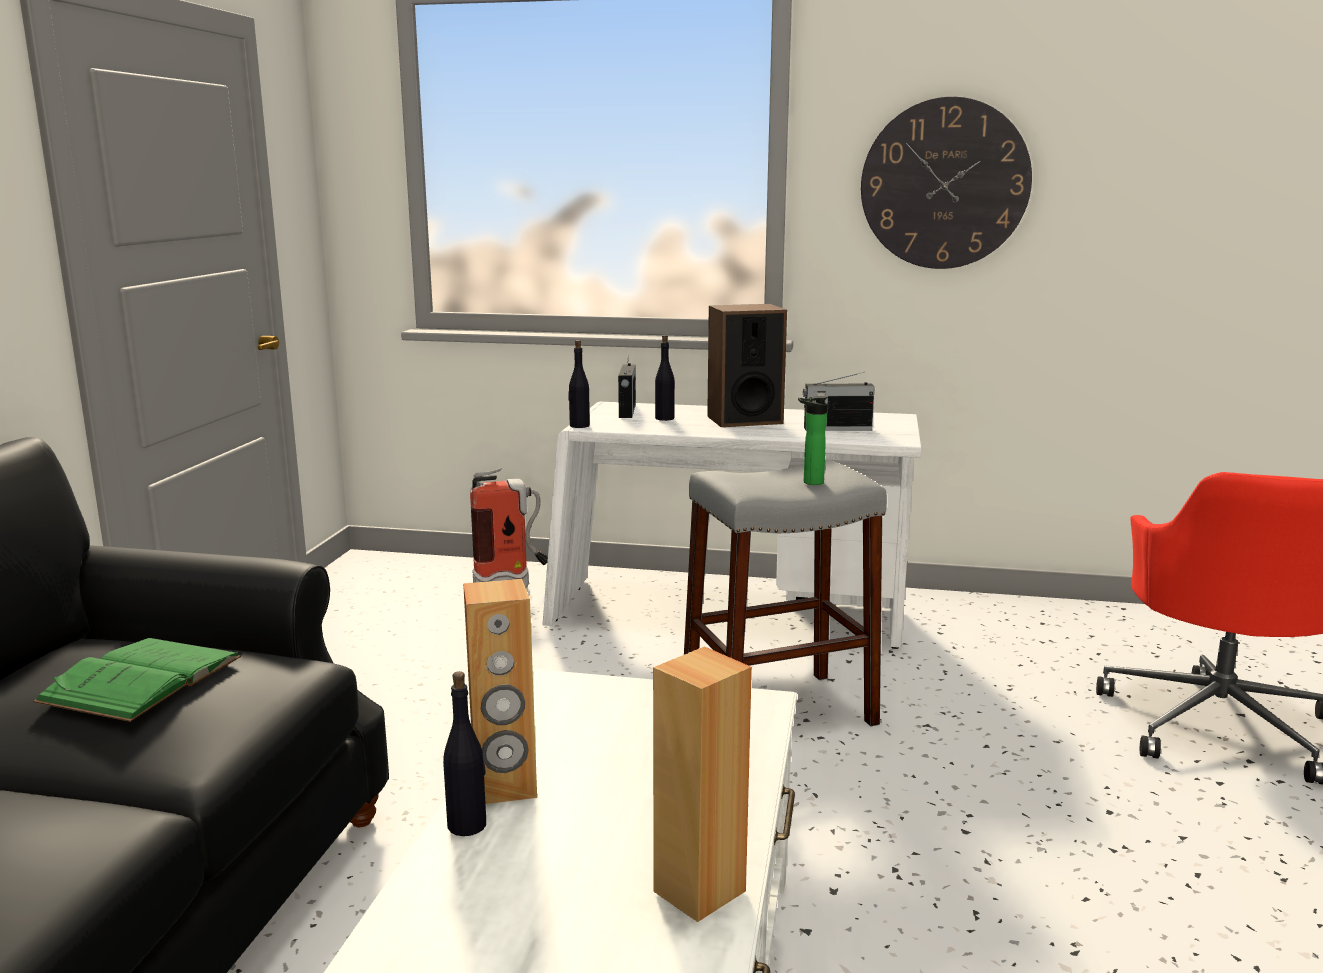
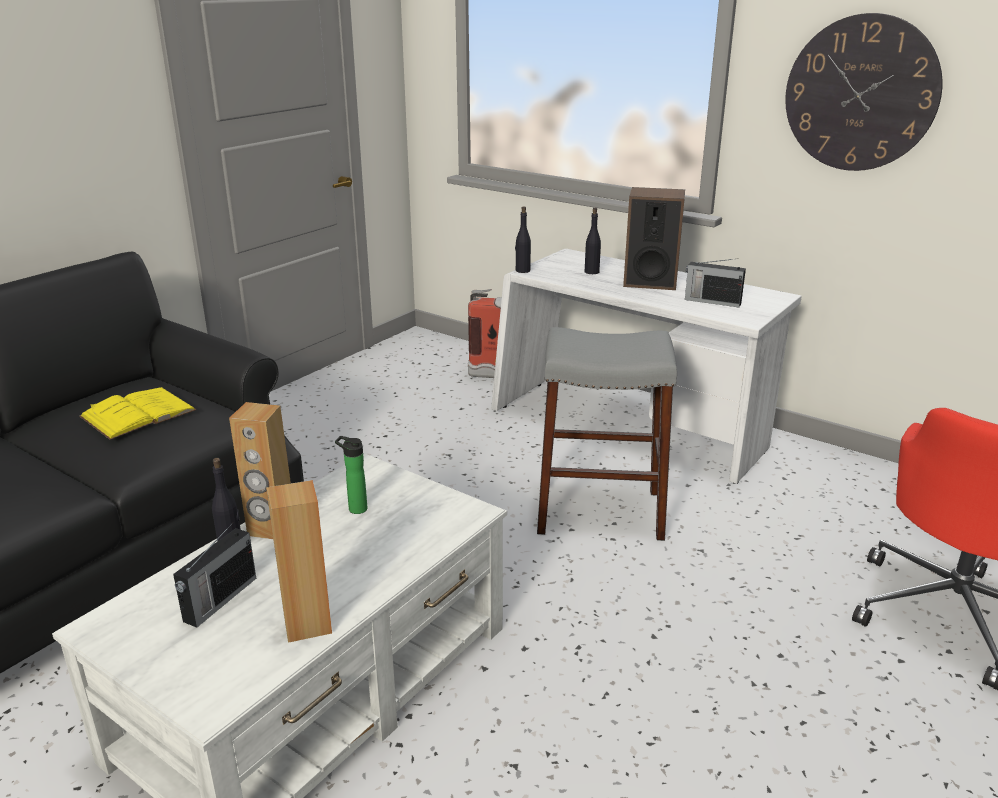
camera: 25 degrees right, 10 degrees up
green book [33,638,241,722] -> yellow book [79,387,196,440]
radio [618,356,636,418] -> radio moved to [173,523,256,628]
bottle [798,396,828,485] -> bottle moved to [335,436,367,514]

